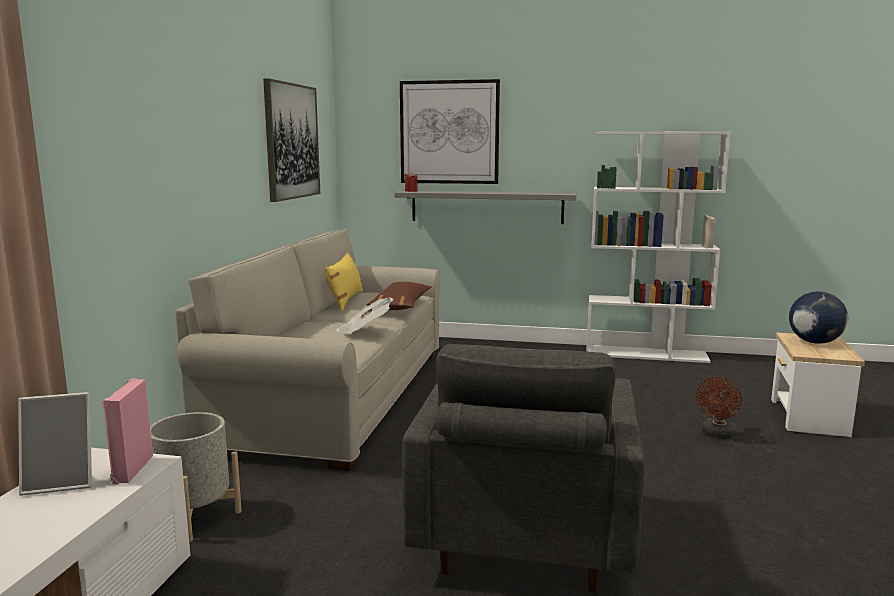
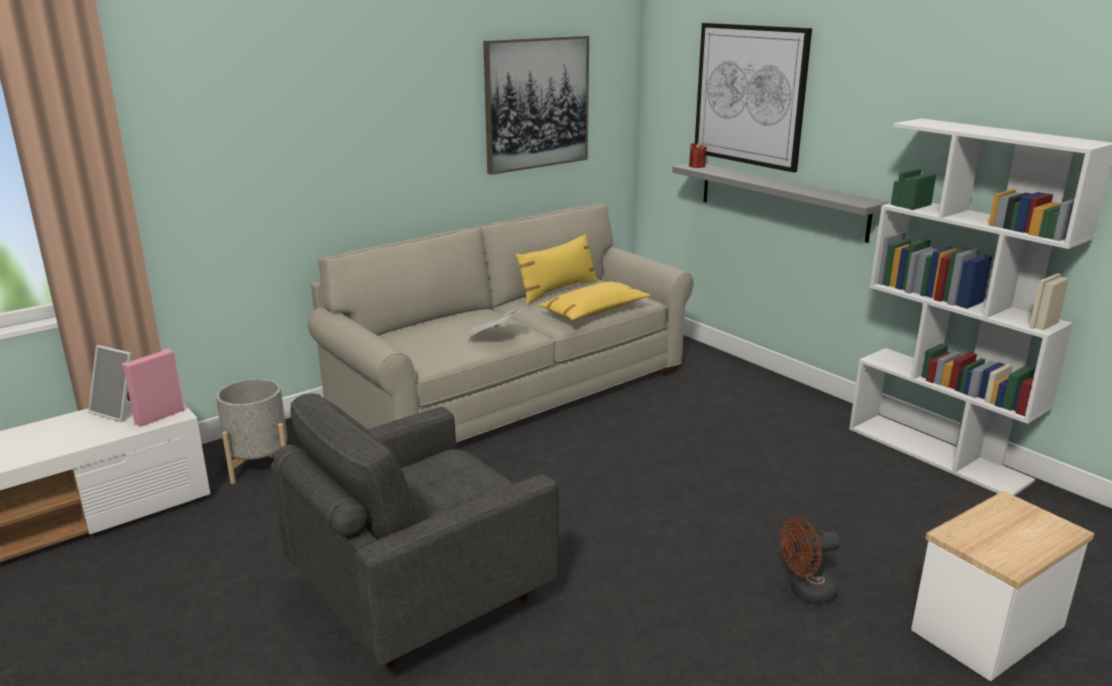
camera: 40 degrees right, 10 degrees up
brown pillow [367,282,432,310] -> yellow pillow [539,281,651,320]
globe [789,292,848,344] -> none

